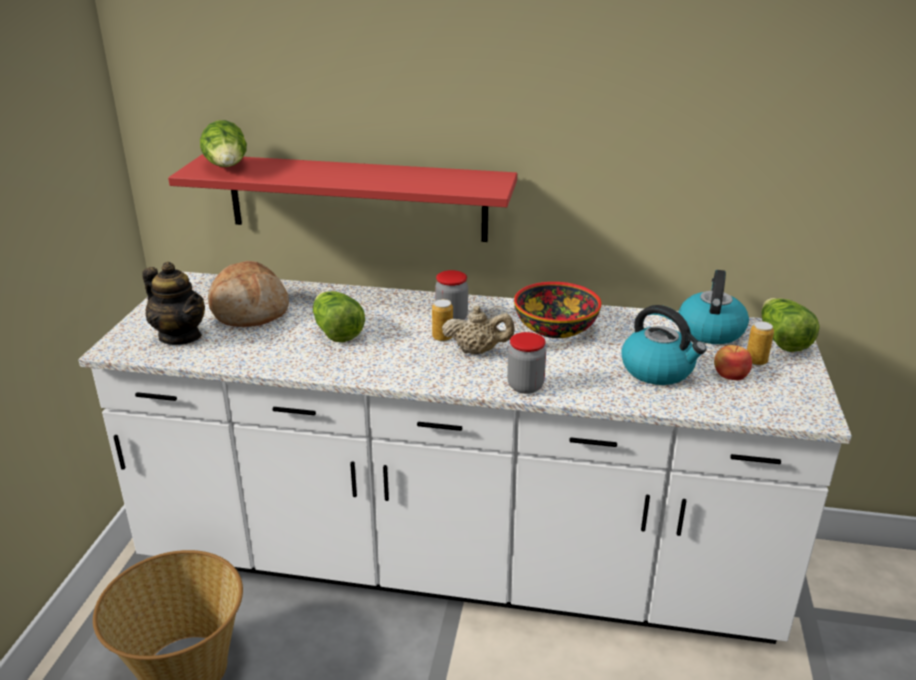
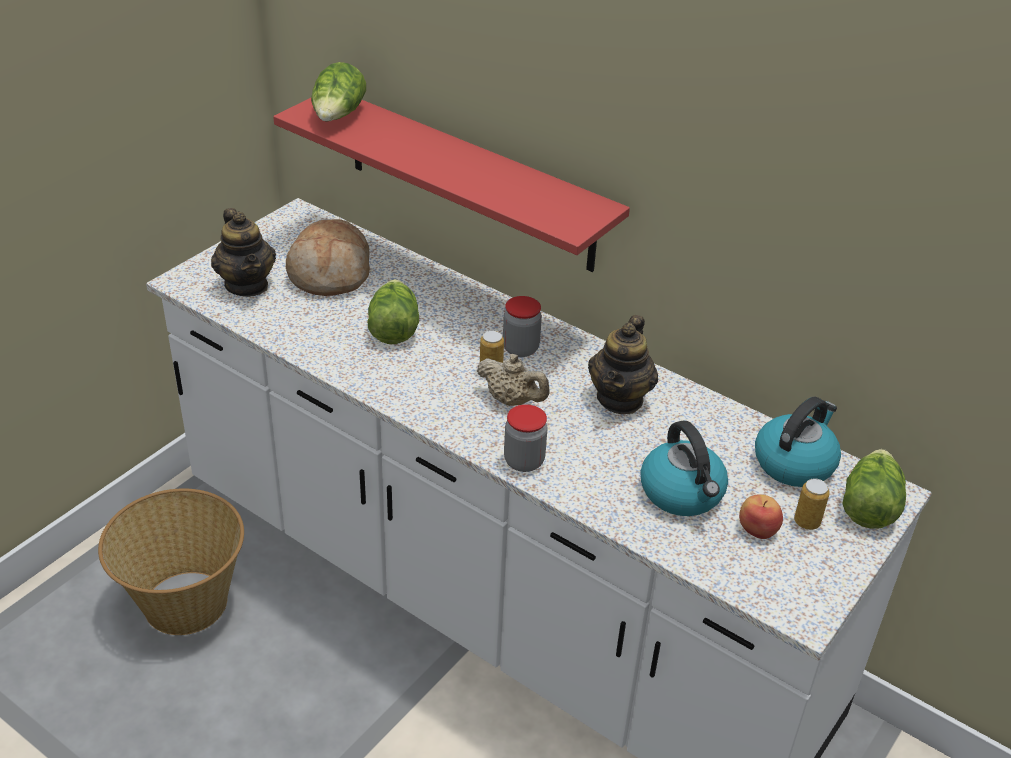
camera: 25 degrees right, 10 degrees up
bowl [514,282,601,338] -> teapot [588,315,658,414]

